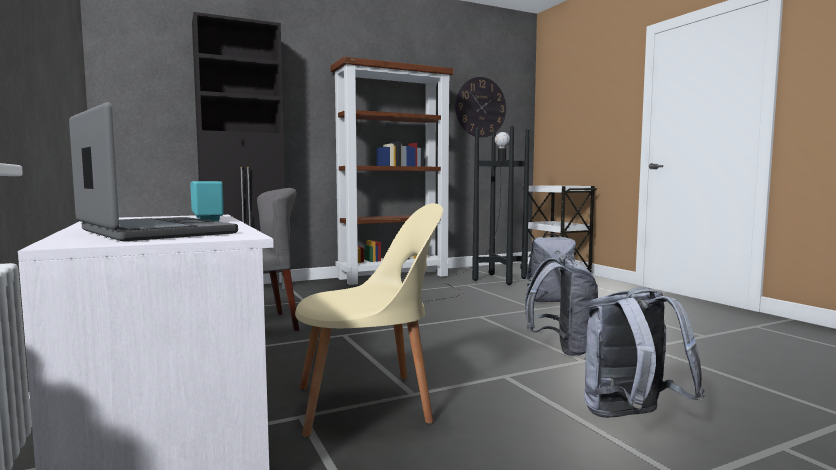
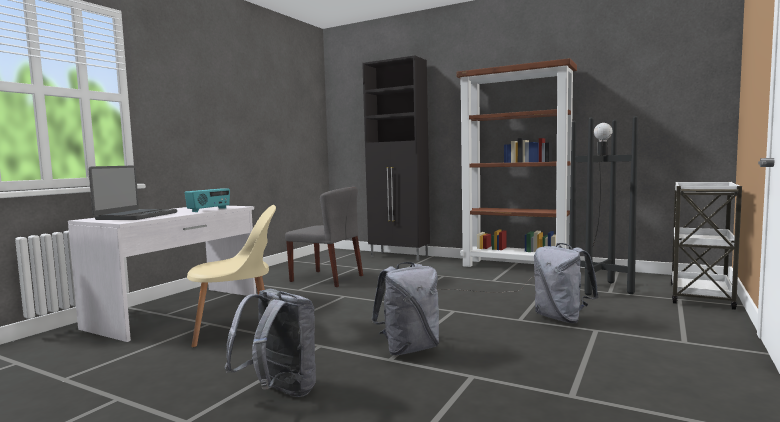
camera: 55 degrees right, 0 degrees up
beige chair [295,203,443,437] -> beige chair turned 60 degrees counterclockwise [187,205,276,348]
wall clock [455,77,506,137] -> none

